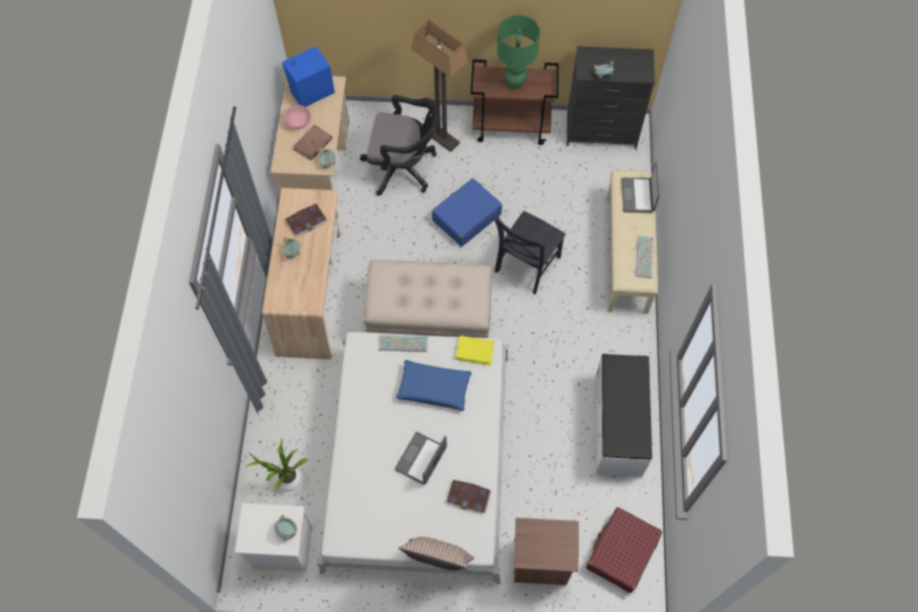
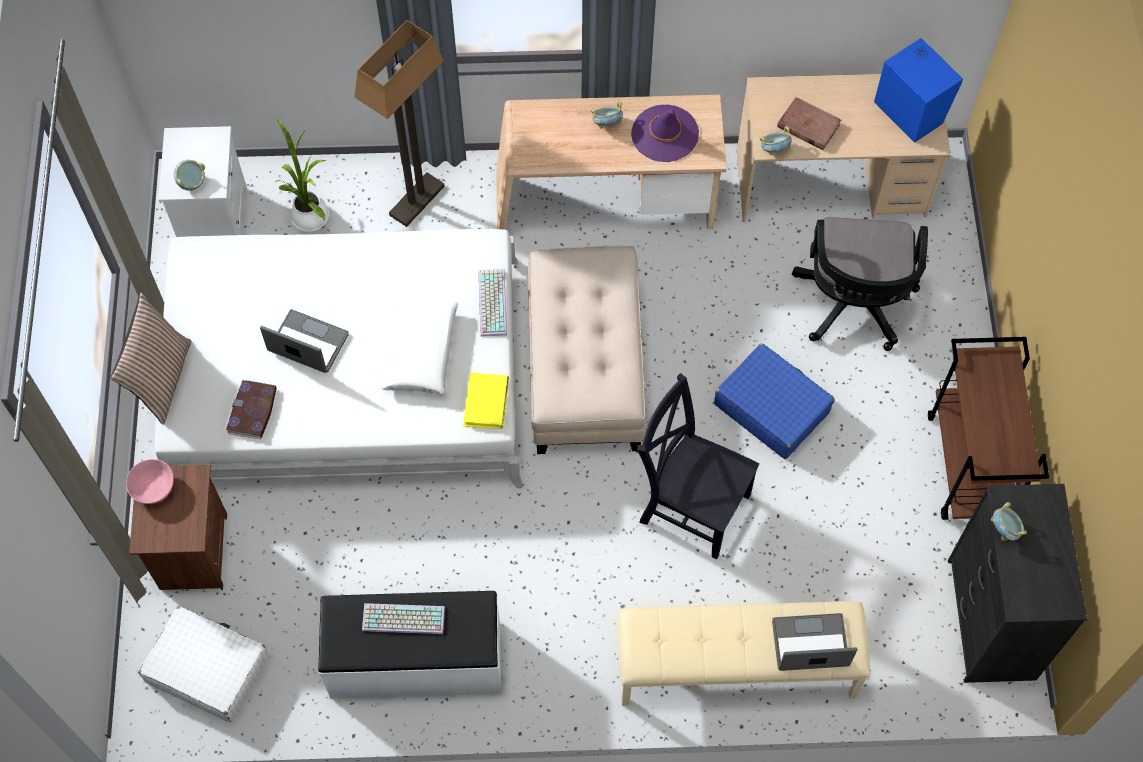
camera: 85 degrees right, 0 degrees up
pink bowl [283,105,311,129] -> pink bowl moved to [126,459,174,504]
book [285,204,327,237] -> purple hat [631,105,699,162]
blue pillow [396,360,472,411] -> white pillow [380,297,458,394]
floor lamp [411,20,468,152] -> floor lamp moved to [354,20,445,227]
green table lamp [497,15,540,89] -> none
red suitcase [586,507,662,593] -> white suitcase [139,606,269,723]
keyboard [636,235,654,279] -> keyboard moved to [362,603,445,634]

